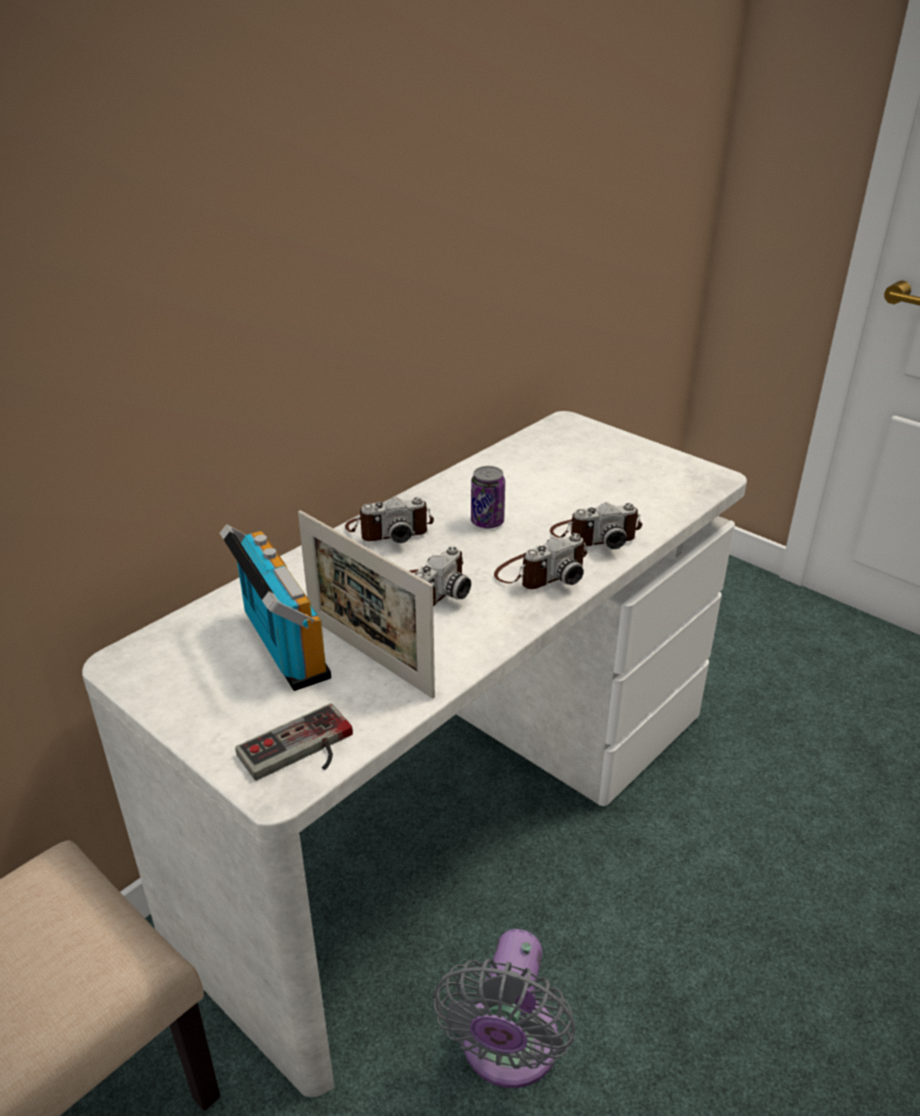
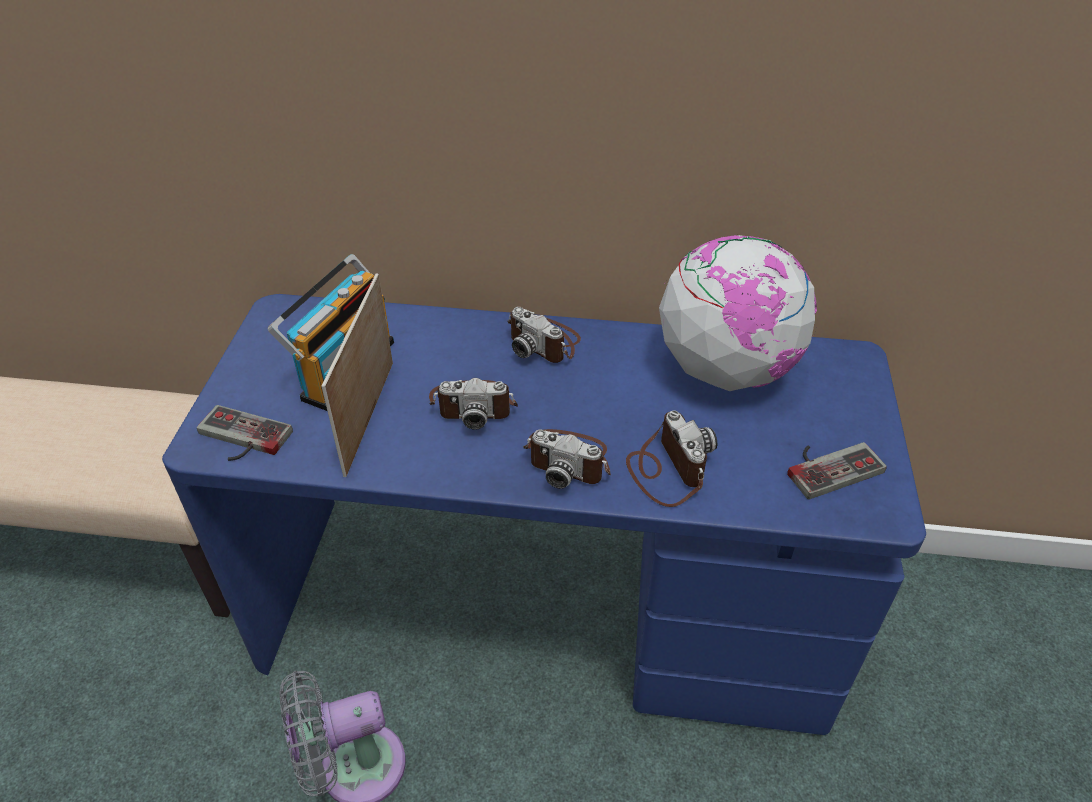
camera: 55 degrees right, 10 degrees up
white desk [82,411,747,1097] -> blue desk [162,294,926,735]
can [471,466,505,529] -> none
camera [550,502,642,549] -> camera turned 150 degrees counterclockwise [626,410,717,507]
none -> globe [659,235,817,391]
none -> game controller [787,442,887,500]

